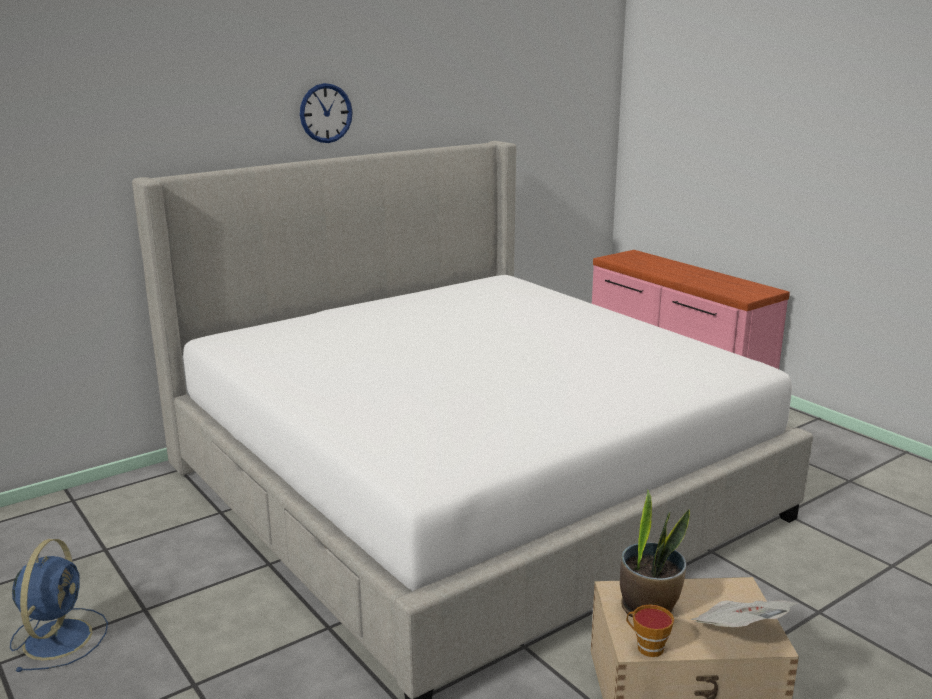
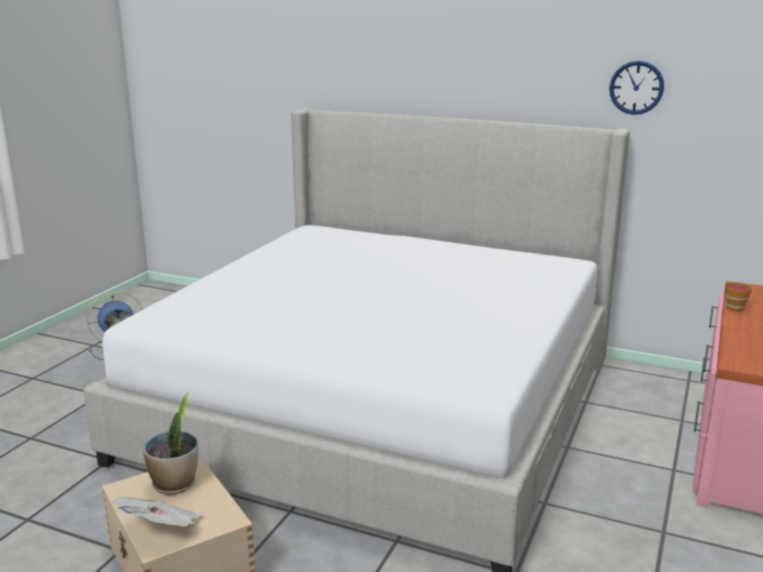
camera: 60 degrees right, 0 degrees up
wall clock [300,83,353,143] -> wall clock moved to [609,61,664,115]
cup [626,605,674,657] -> cup moved to [725,282,752,312]

